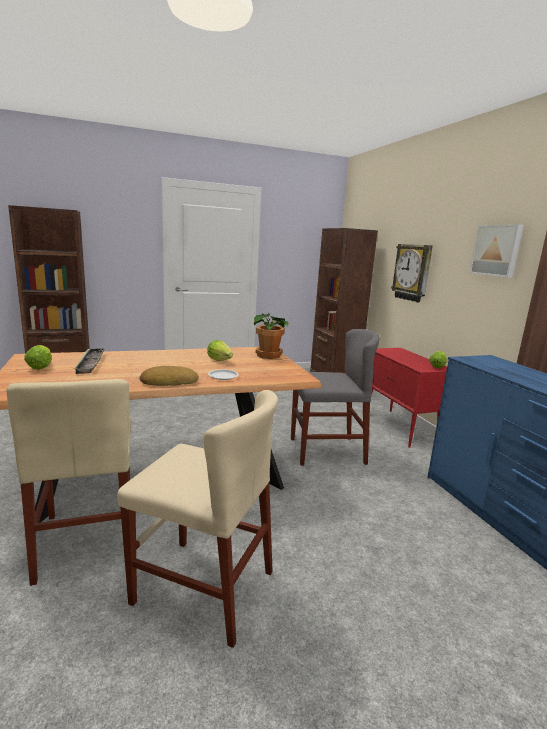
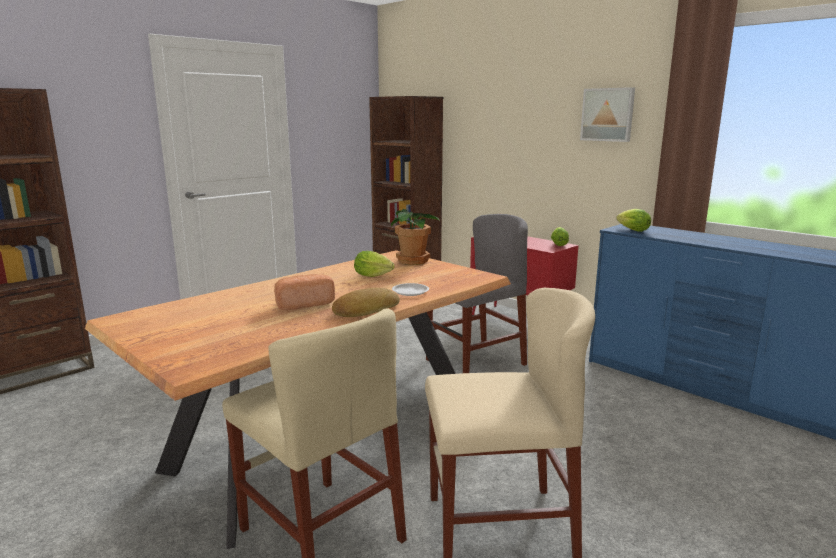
camera: 25 degrees left, 0 degrees up
lettuce [24,345,52,370] -> lettuce moved to [616,209,651,232]
tray [73,348,105,374] -> none
wall clock [391,244,433,302] -> none
none -> bread [274,274,335,310]

